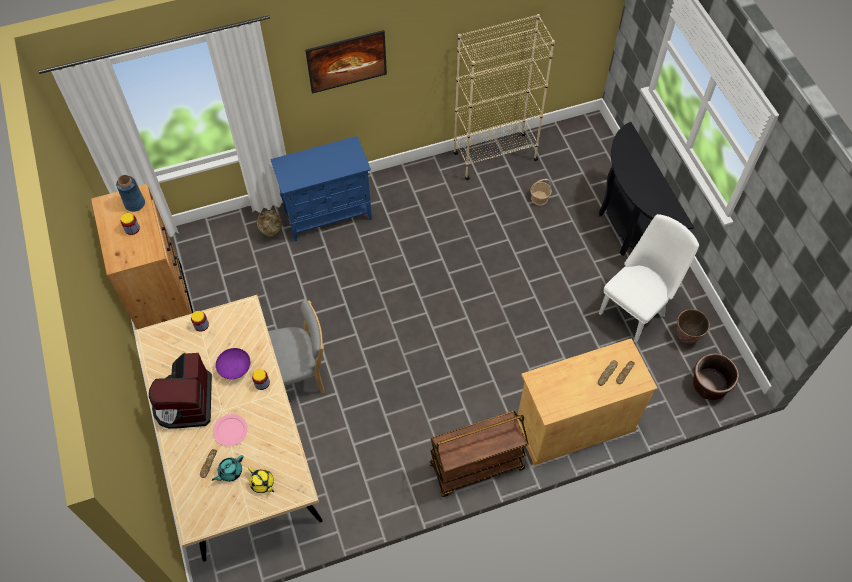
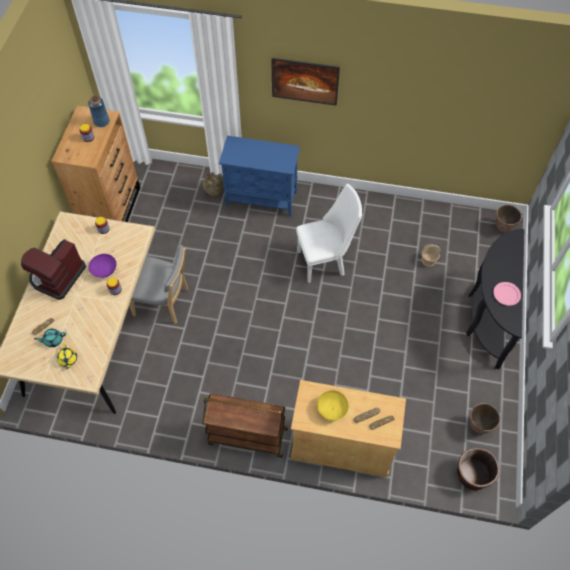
camera: 30 degrees right, 0 degrees up
pink plate [213,414,248,446] -> pink plate moved to [493,282,521,306]
beige bookcase [453,14,555,180] -> none
white chair [599,214,699,343] -> white chair moved to [296,184,362,283]
none -> yellow bowl [317,390,348,420]
none -> planter [495,205,522,233]

